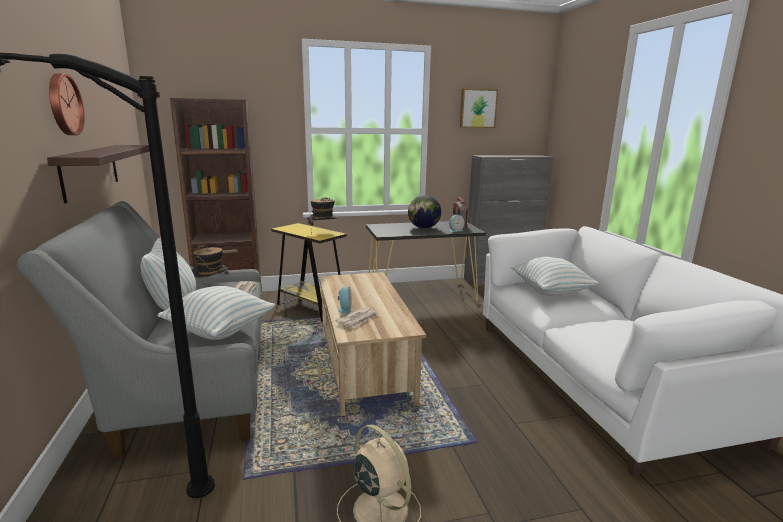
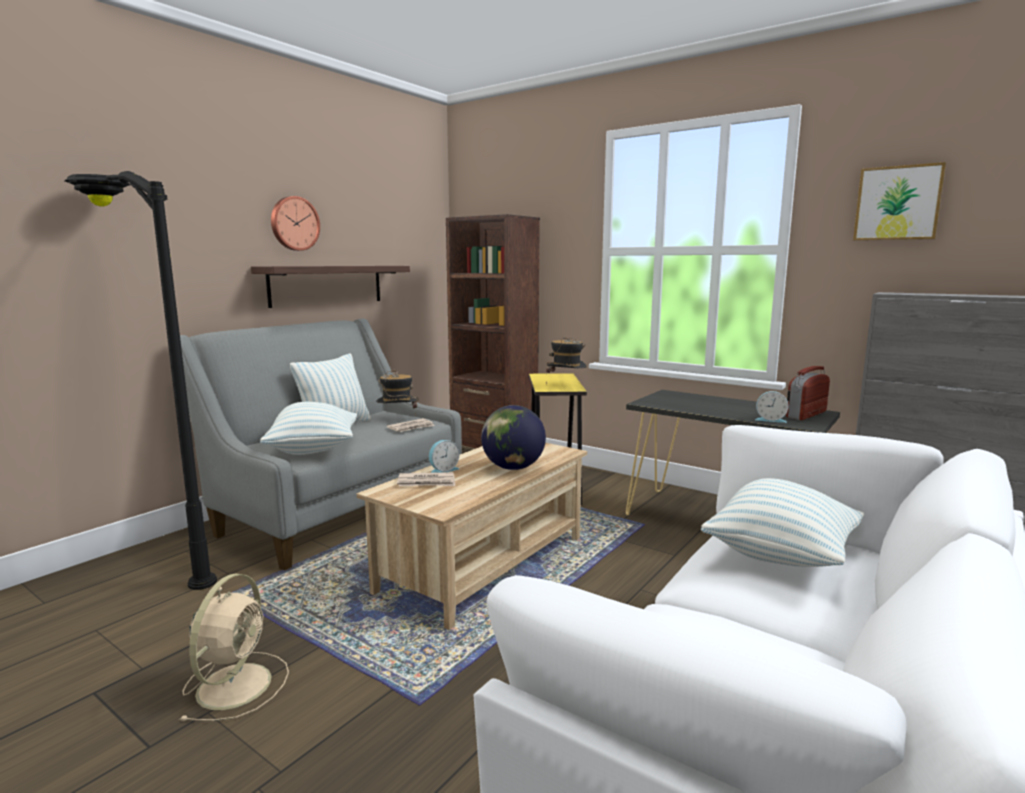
camera: 50 degrees right, 5 degrees down
globe [408,195,441,228] -> globe moved to [481,405,546,470]

